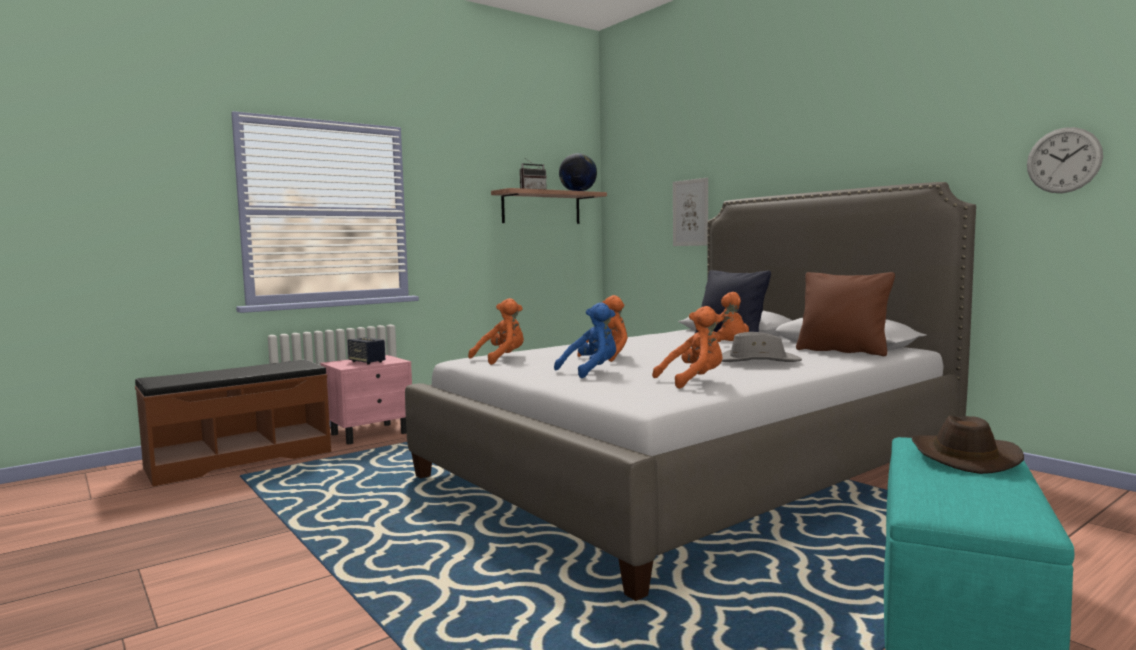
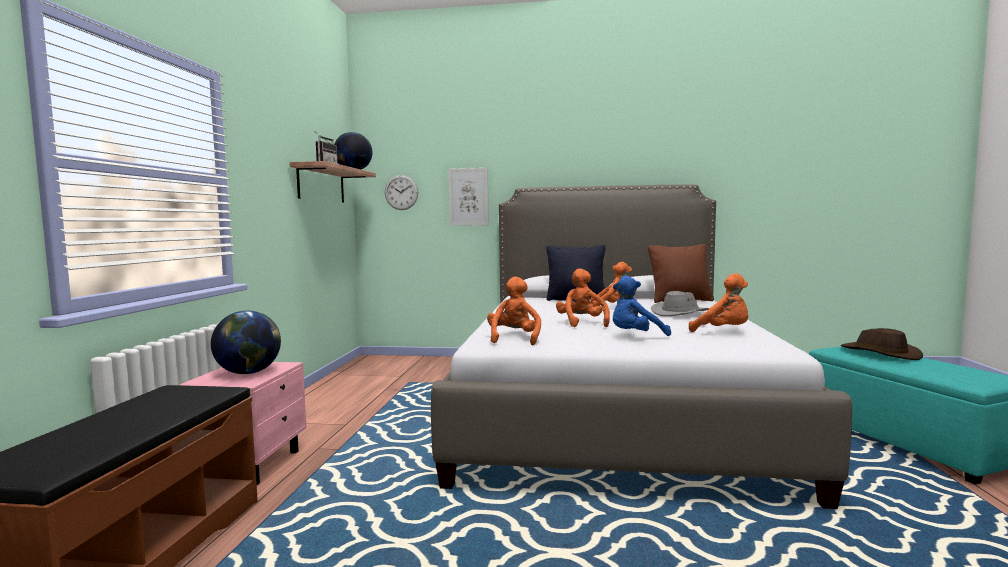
camera: 45 degrees left, 0 degrees up
speaker [348,337,385,364] -> globe [211,311,281,374]
blue plush toy [554,303,616,378] -> blue plush toy turned 120 degrees counterclockwise [613,276,671,336]
orange plush toy [652,306,722,389] -> orange plush toy turned 105 degrees clockwise [689,273,749,332]
wall clock [1027,127,1103,193] -> wall clock moved to [385,175,418,210]

